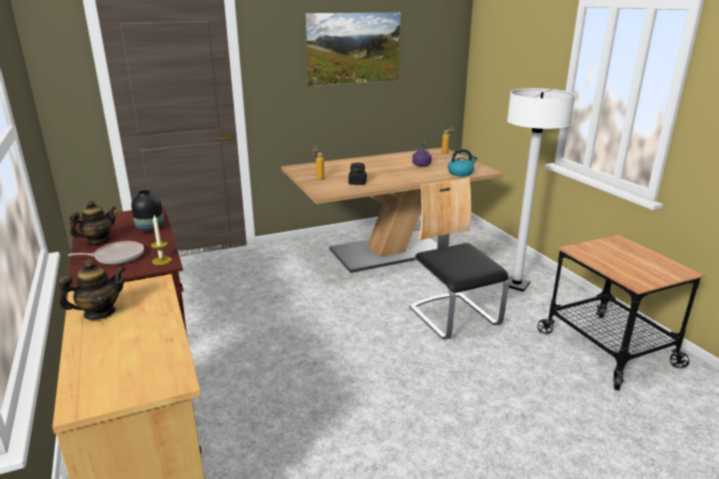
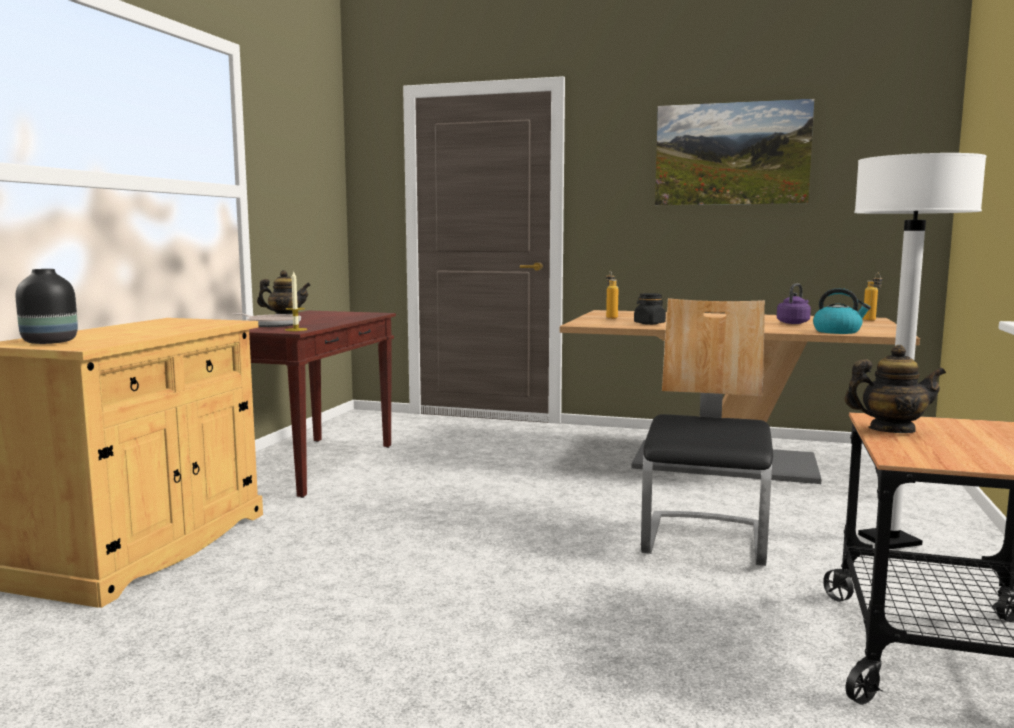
camera: 40 degrees right, 15 degrees down
teapot [59,260,126,320] -> teapot moved to [844,345,946,433]
black vase [131,190,164,232] -> black vase moved to [16,269,78,344]

